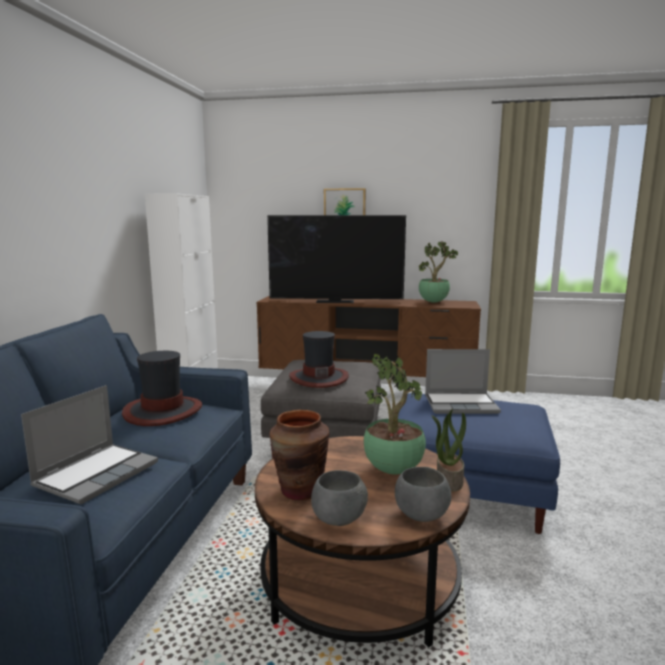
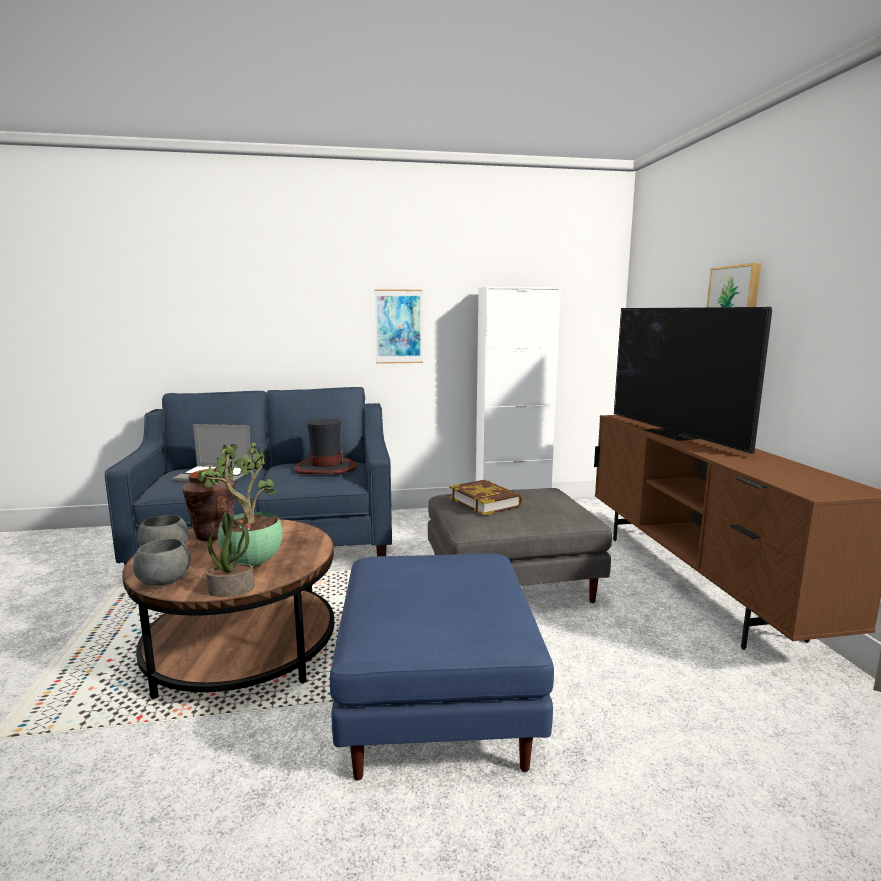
camera: 70 degrees right, 0 degrees up
hat [289,331,349,388] -> book [449,480,523,516]
potted plant [419,241,458,303] -> none
laptop [425,349,501,414] -> none
none -> picture [374,289,423,364]

